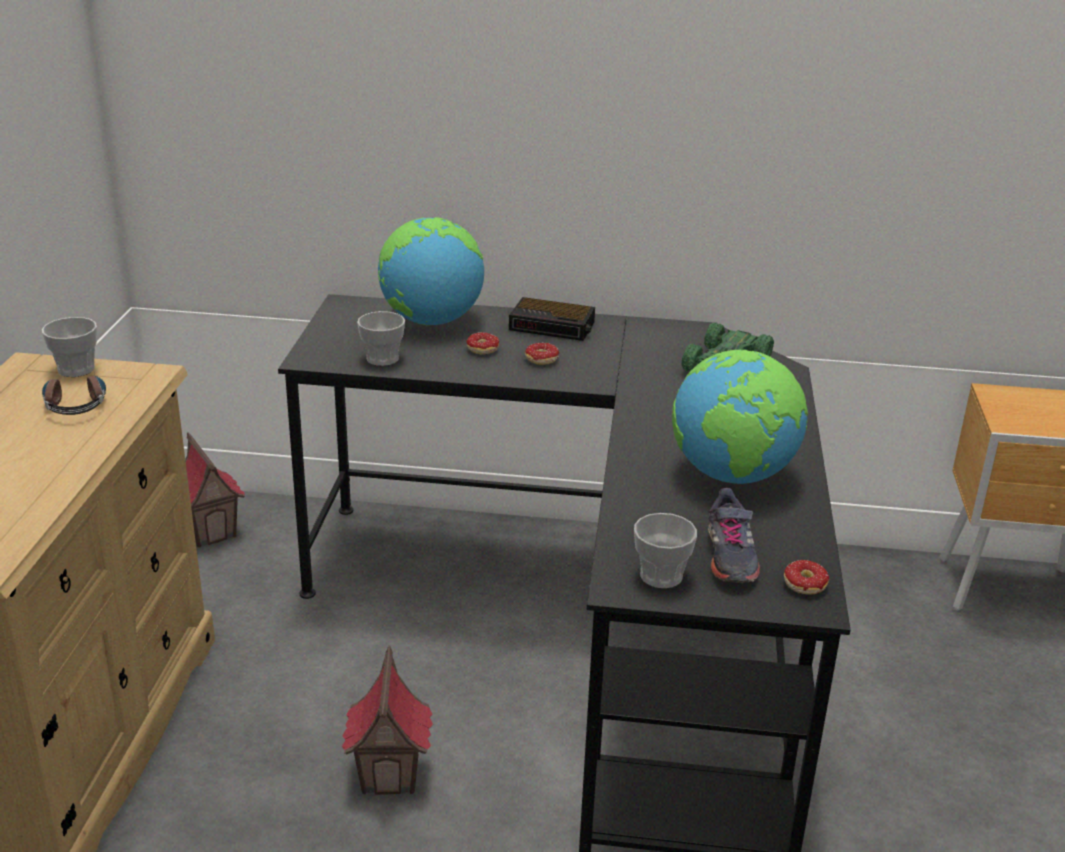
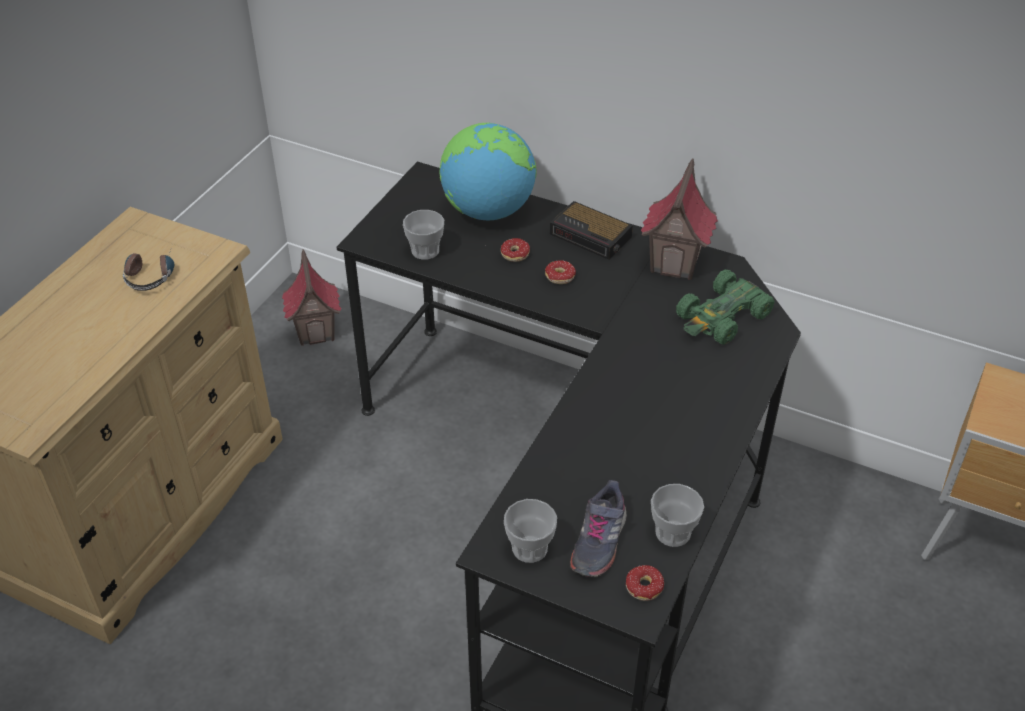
camera: 20 degrees right, 15 degrees up
cup [42,317,97,377] -> cup moved to [651,484,704,547]
toy house [342,645,433,795] -> toy house moved to [641,158,718,280]
globe [672,350,808,484] -> none

